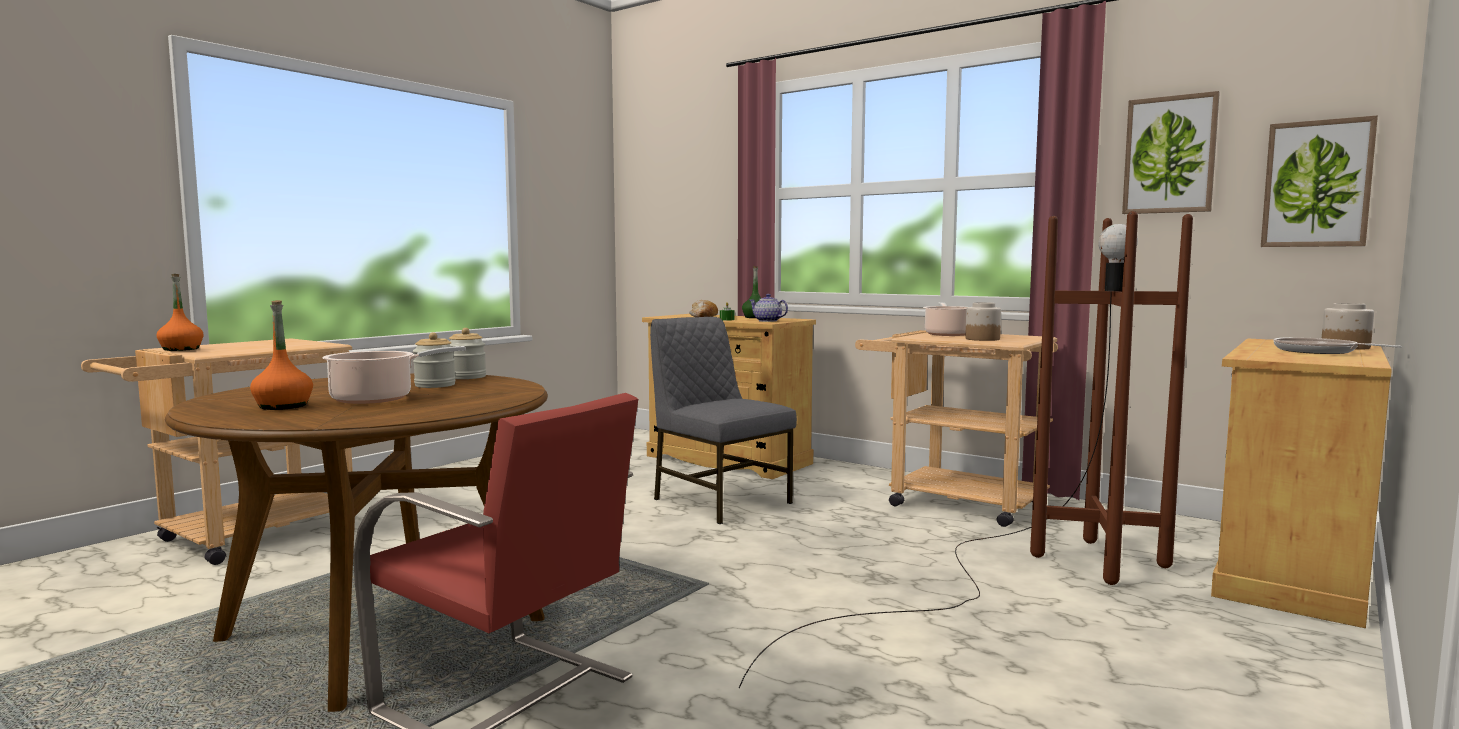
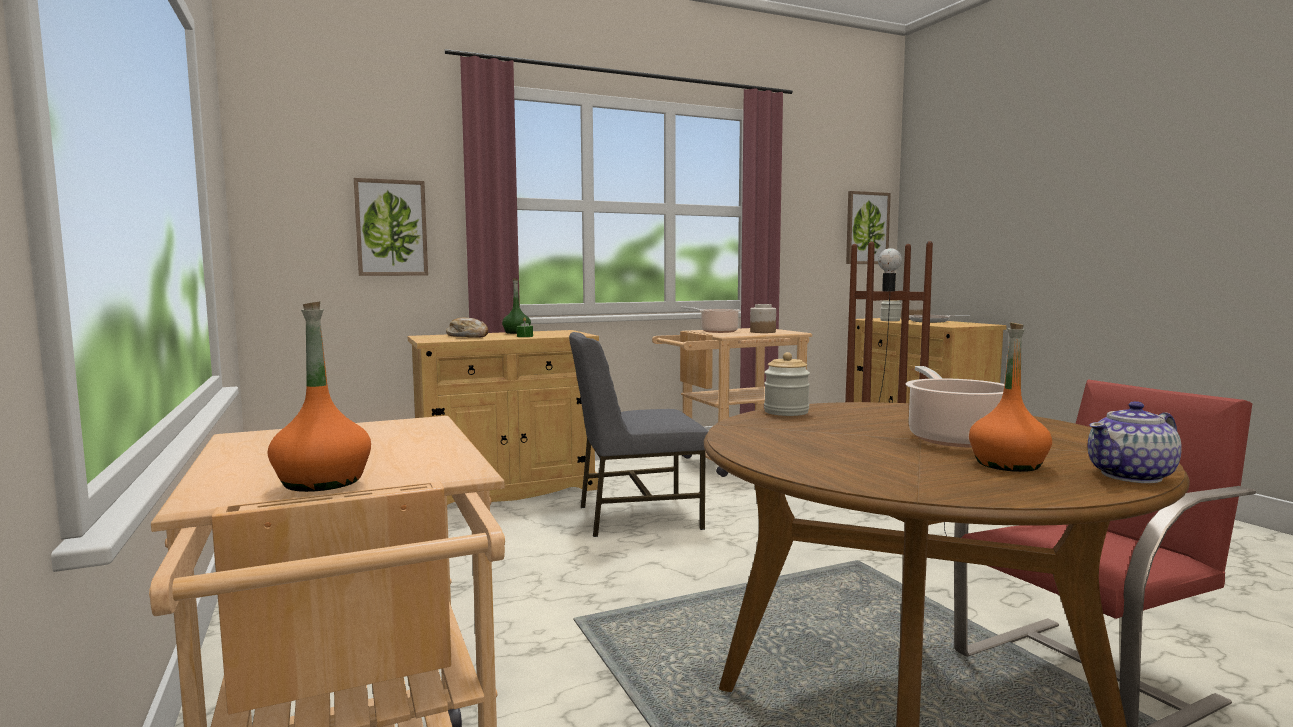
camera: 60 degrees left, 0 degrees up
jar [413,332,456,388] -> jar moved to [880,300,901,321]
teapot [749,294,788,322] -> teapot moved to [1087,401,1182,483]
picture [1122,91,1220,214] -> picture moved to [354,178,428,276]

